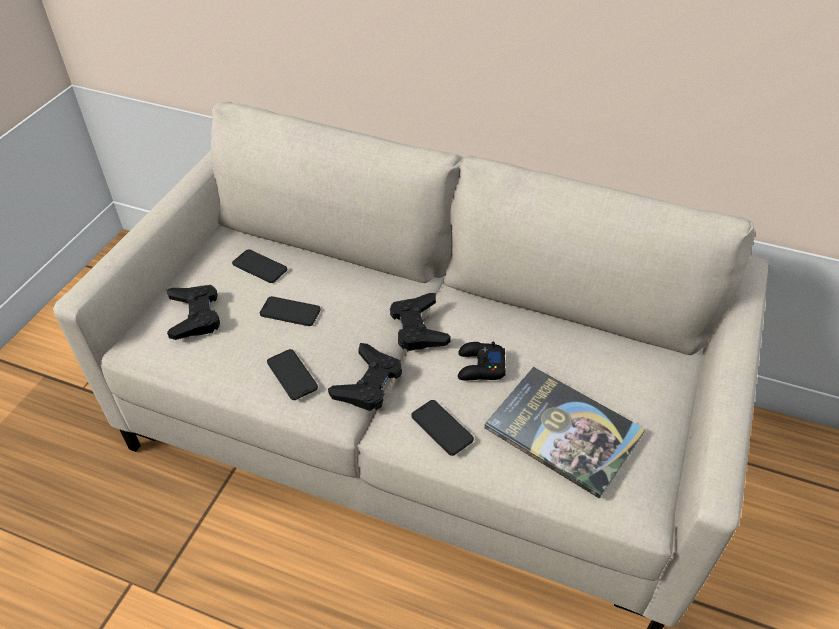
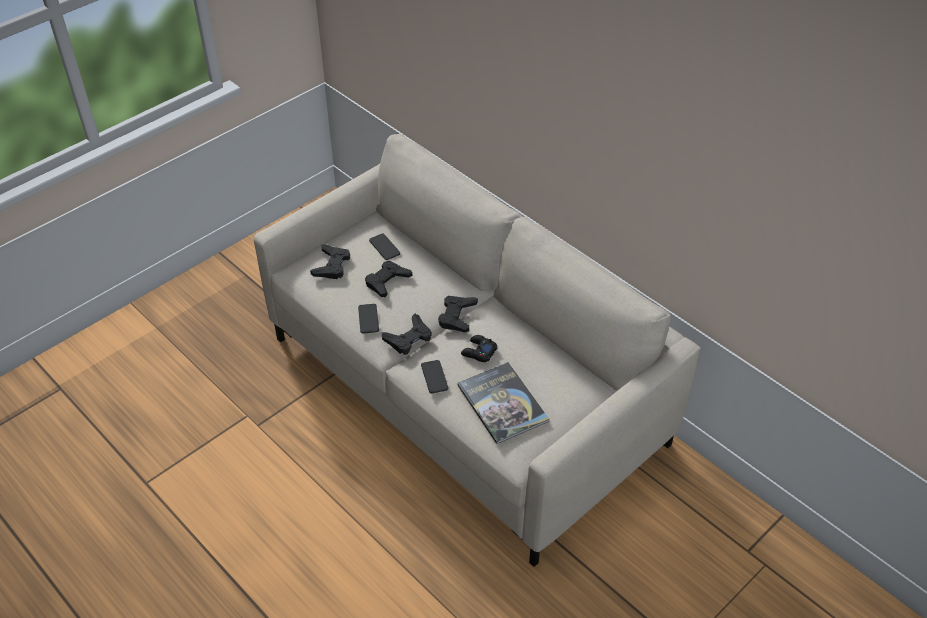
camera: 25 degrees right, 0 degrees up
phone [260,296,321,326] -> black game controller [365,260,412,297]

